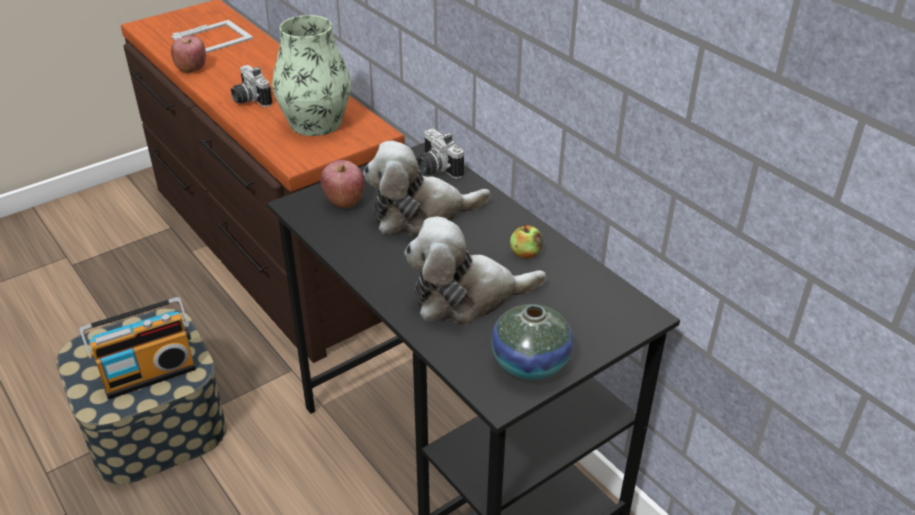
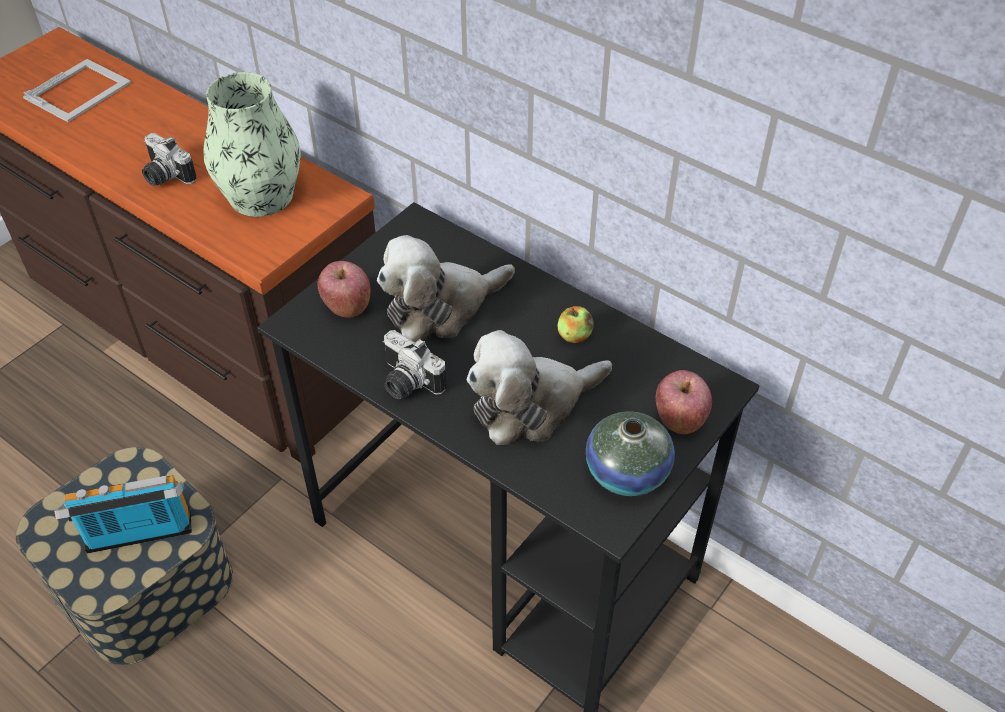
camera: 15 degrees left, 10 degrees up
radio [79,297,196,400] -> radio turned 150 degrees counterclockwise [54,475,192,553]
apple [171,36,206,73] -> apple moved to [656,370,712,434]
camera [417,128,464,179] -> camera moved to [383,330,447,399]

